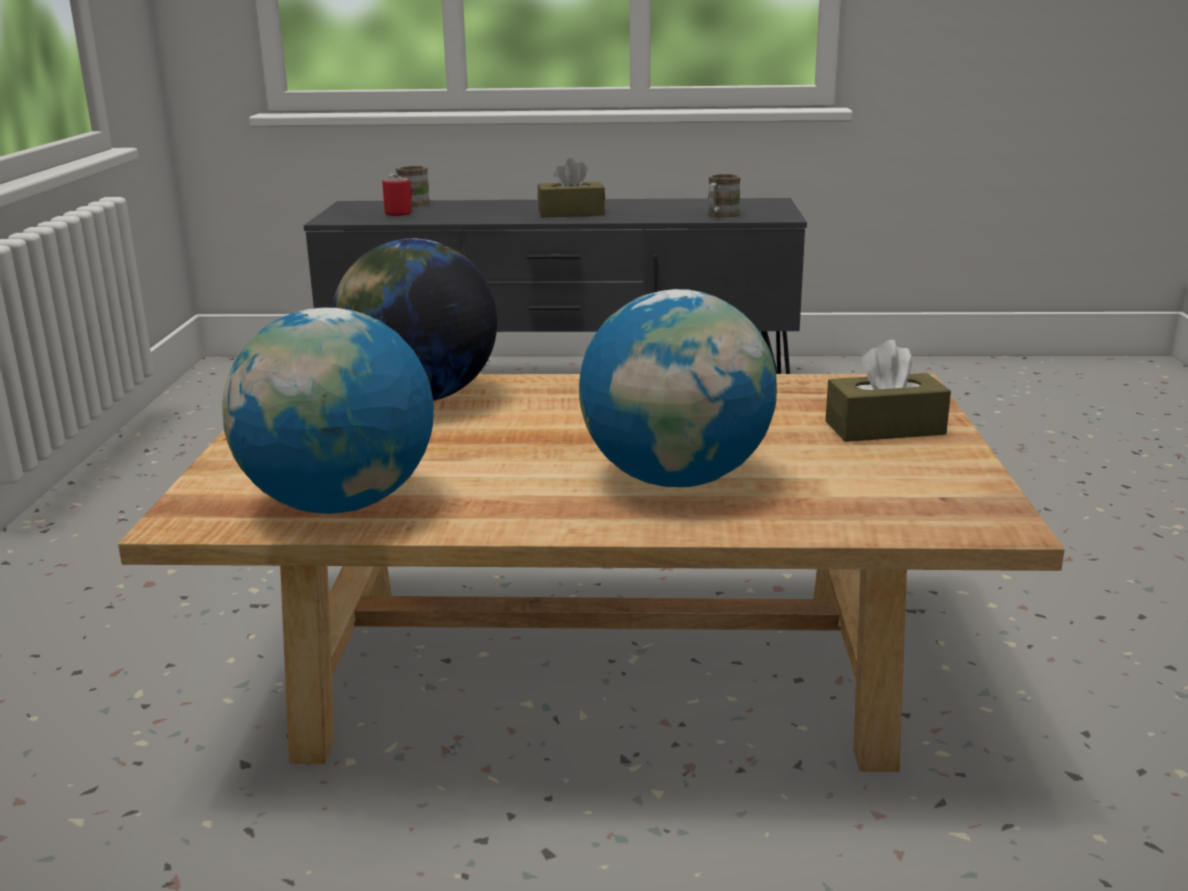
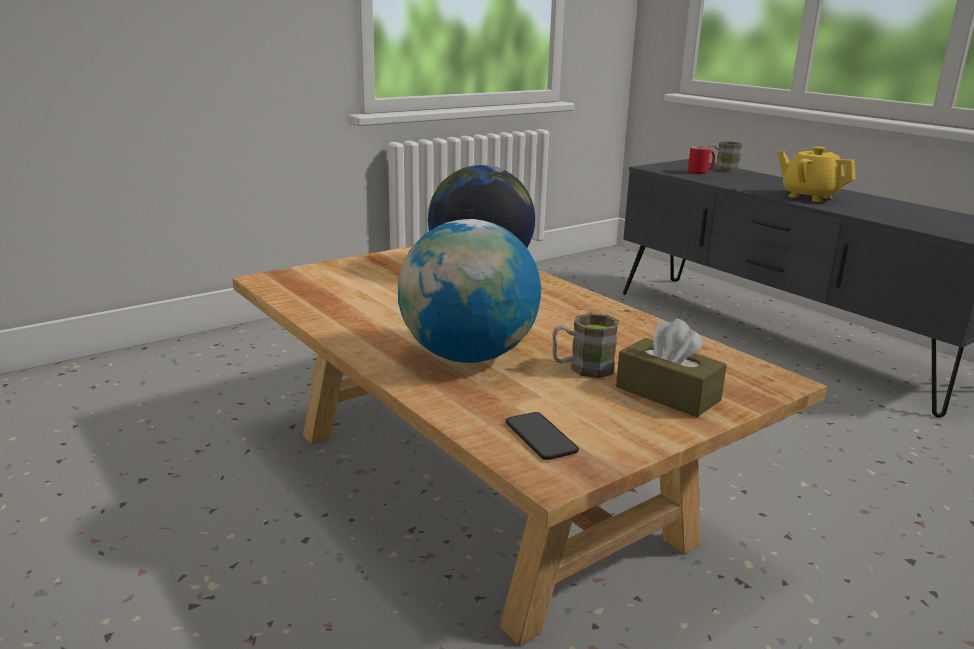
camera: 50 degrees right, 0 degrees up
globe [223,307,434,514] -> none
brown tissue box [538,158,605,218] -> yellow teapot [777,146,856,202]
brown mug [708,174,741,218] -> brown mug moved to [552,313,619,378]
none -> phone [506,412,579,460]

